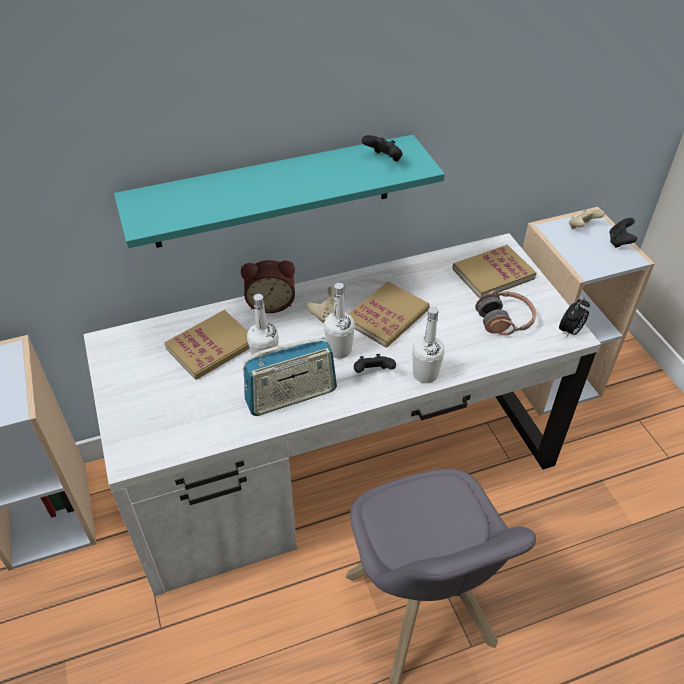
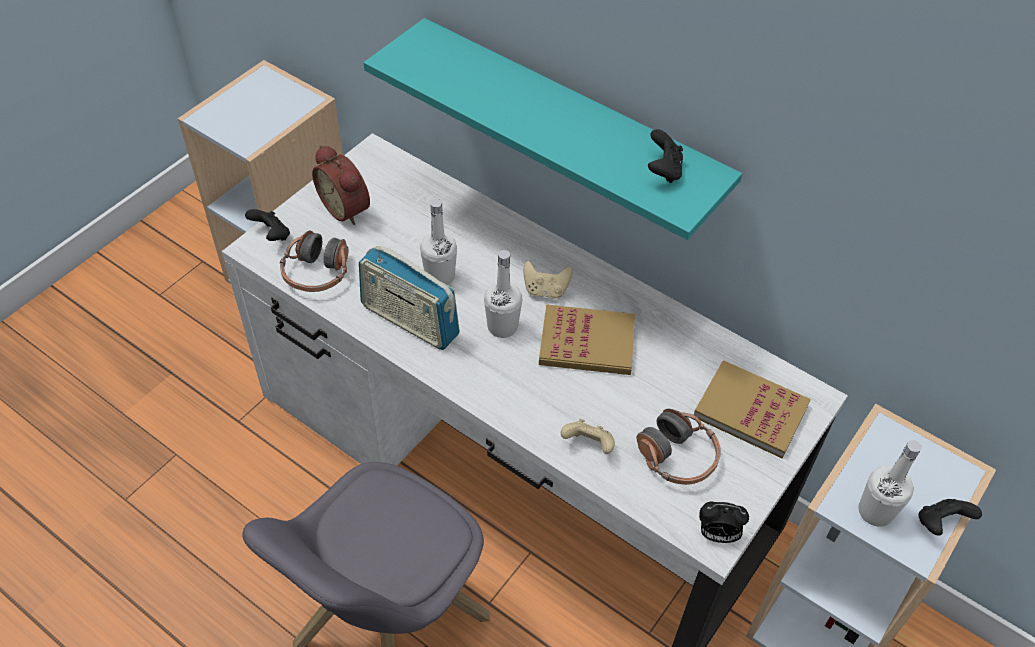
camera: 55 degrees right, 5 degrees up
book [164,310,249,380] -> none
alarm clock [241,260,295,313] -> alarm clock moved to [312,145,370,225]
black game controller [354,354,396,373] -> black game controller moved to [245,209,290,241]
white bottle [413,307,445,383] -> white bottle moved to [858,440,922,527]
beige game controller [569,209,605,229] -> beige game controller moved to [561,419,615,454]
none -> headphones [280,231,348,292]

